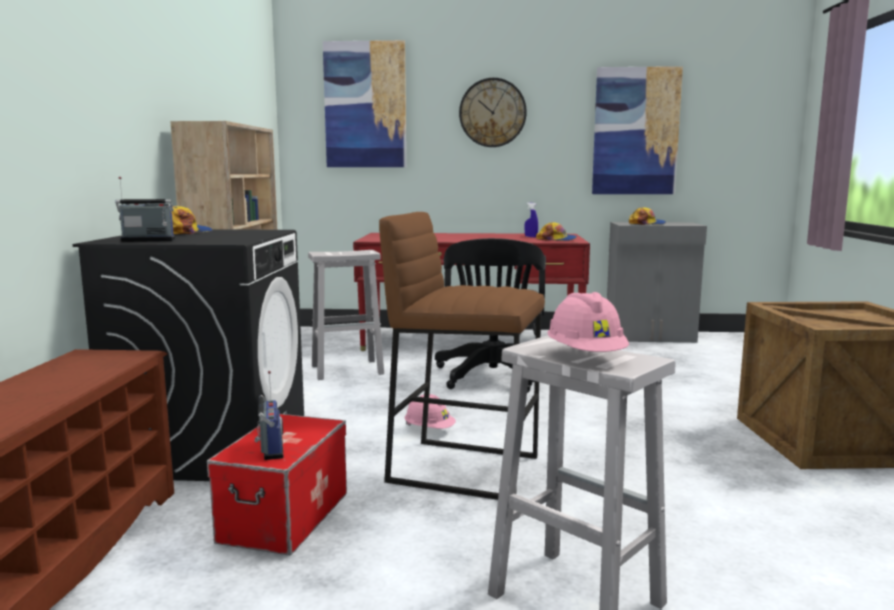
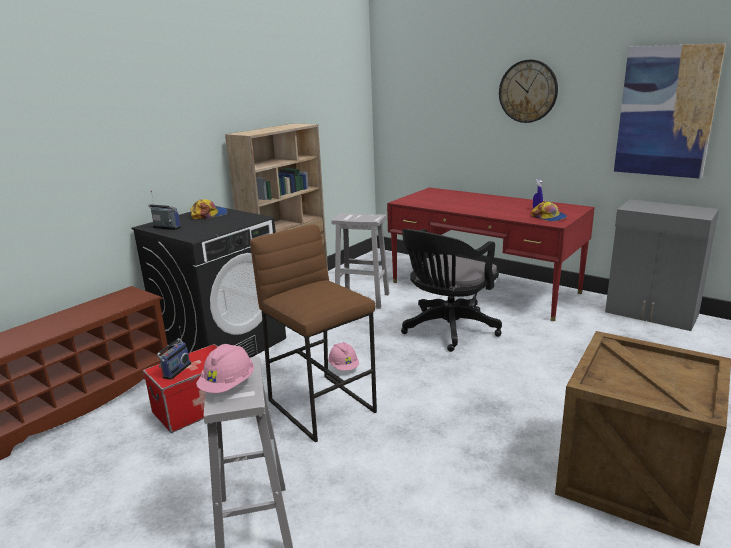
camera: 35 degrees right, 10 degrees up
picture [323,40,406,167] -> none
cap [629,207,666,225] -> none

